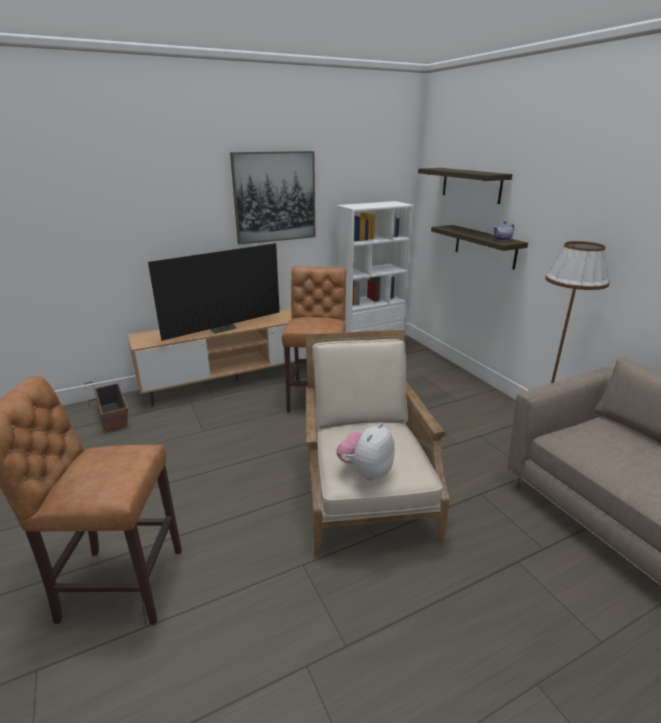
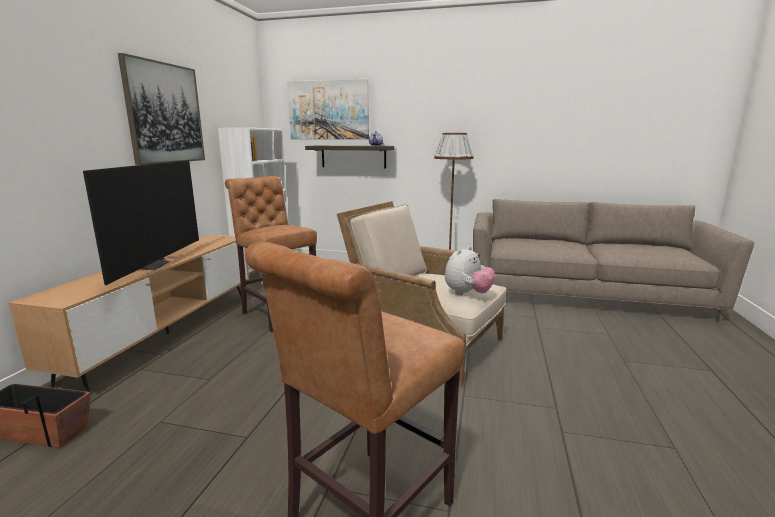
camera: 50 degrees left, 10 degrees down
plush toy [336,423,395,481] -> plush toy turned 120 degrees counterclockwise [445,246,495,295]
shelf [418,168,513,204] -> picture [287,79,369,139]

